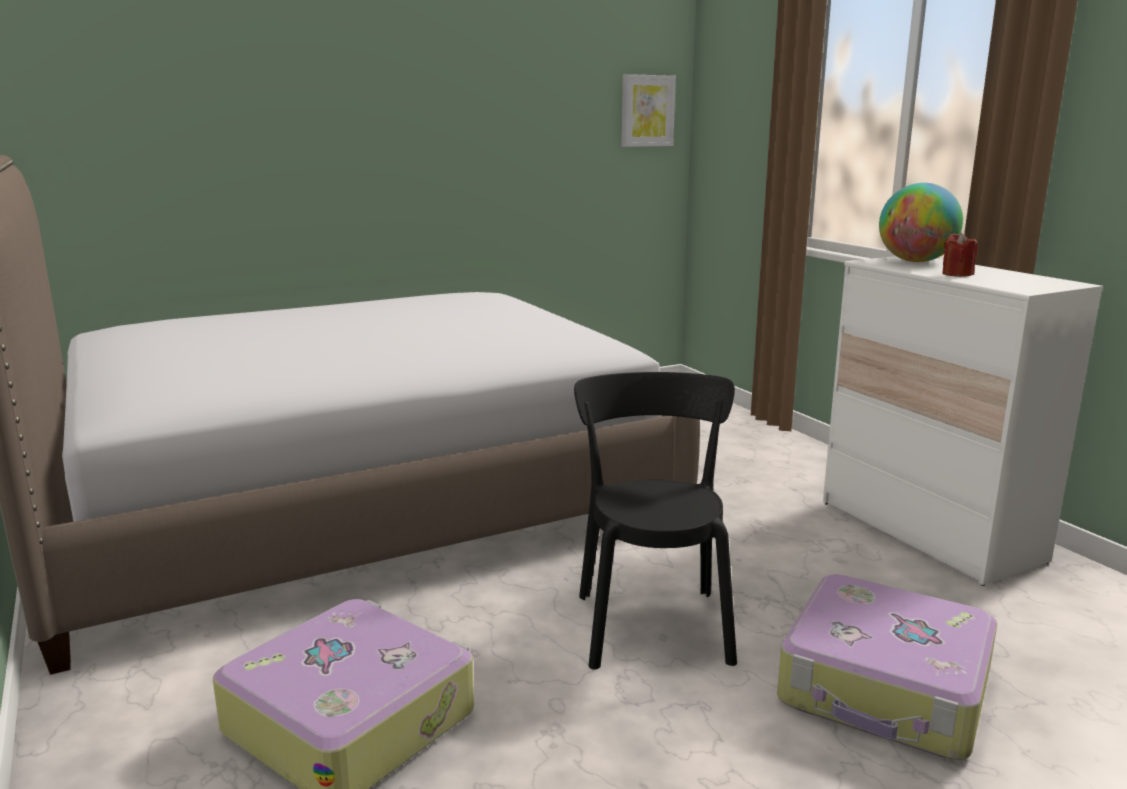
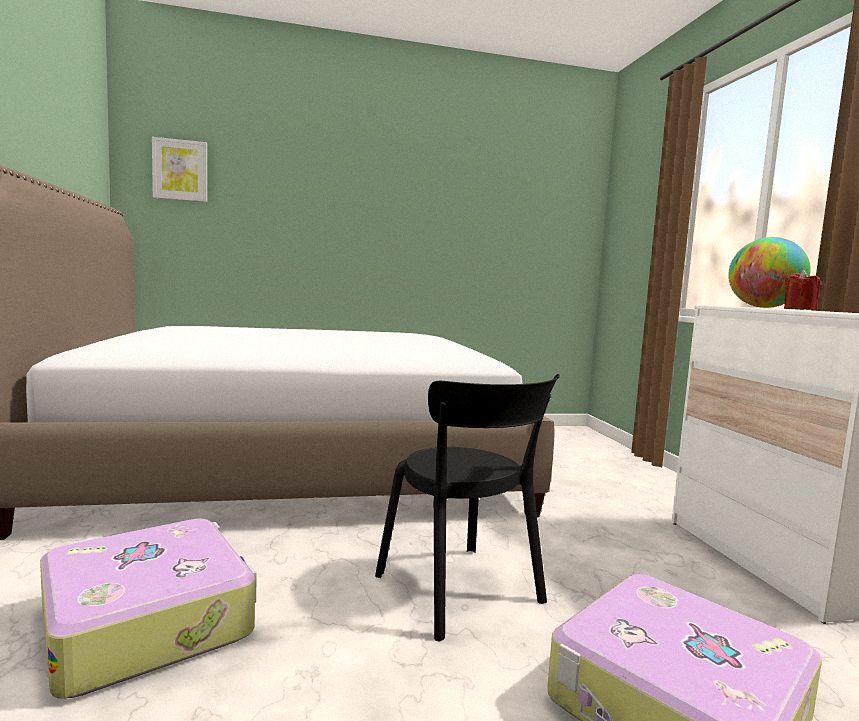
camera: 15 degrees right, 10 degrees down
black chair [574,372,737,670] -> black chair turned 135 degrees clockwise [375,374,560,641]
picture [621,74,676,147] -> picture moved to [152,137,207,202]

